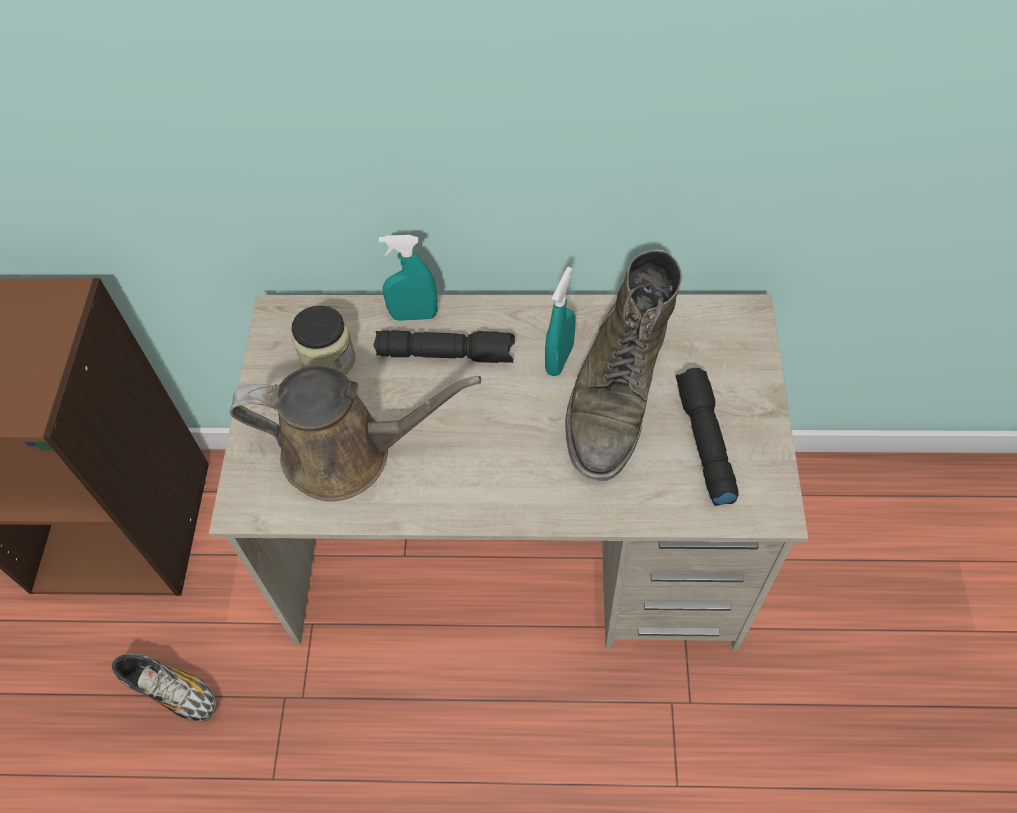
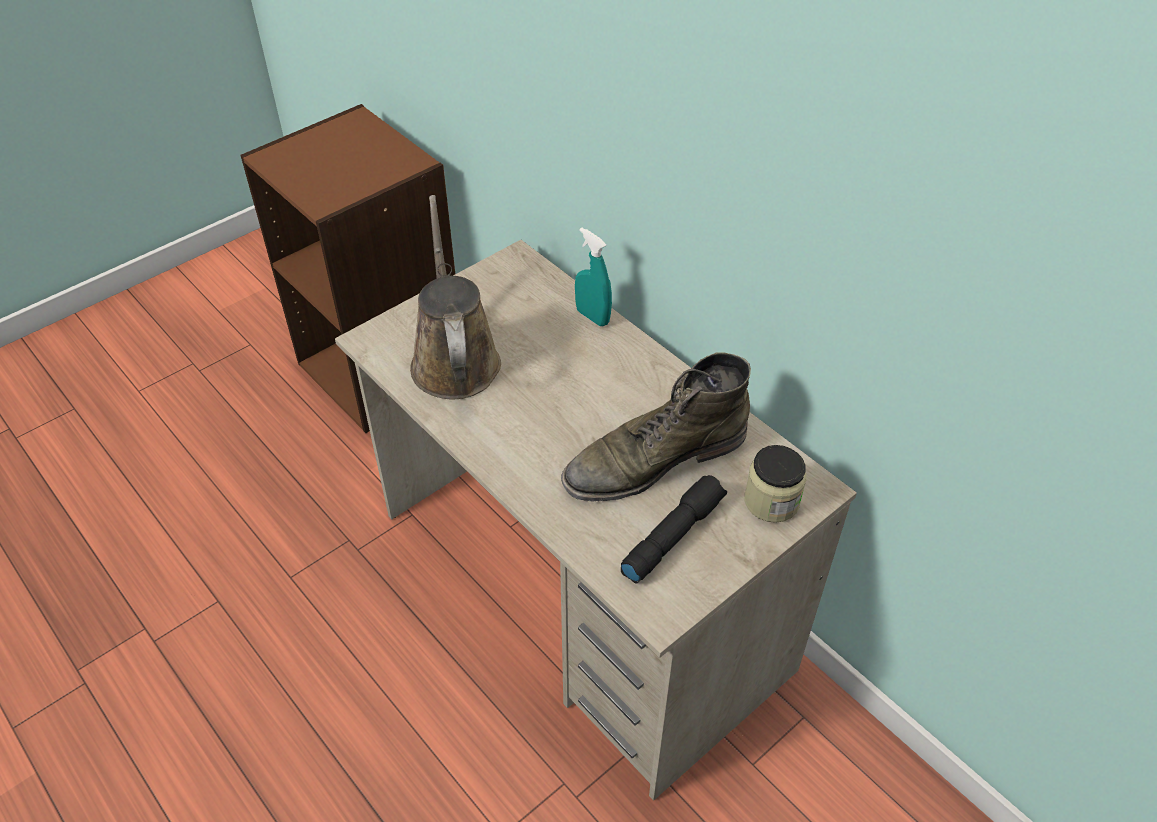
camera: 45 degrees right, 10 degrees down
shoe [112,653,216,722] -> none
brown watering can [230,366,481,502] -> brown watering can turned 150 degrees counterclockwise [410,195,501,399]
jar [291,305,355,375] -> jar moved to [744,445,806,523]
black flashlight [374,330,515,363] -> none
turquoise spray bottle [545,267,575,376] -> none

